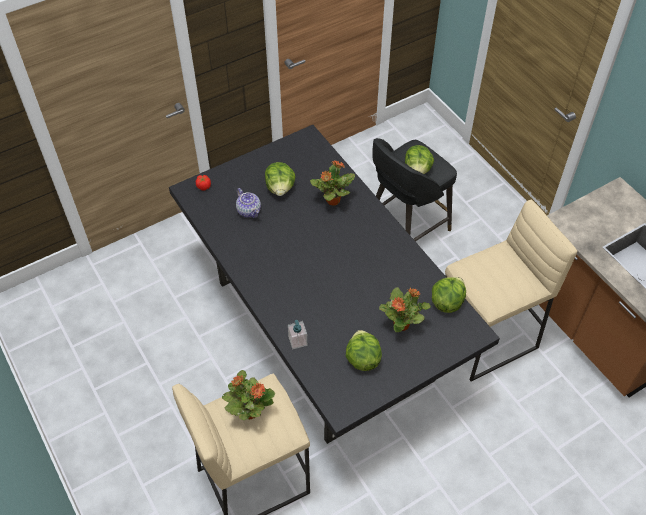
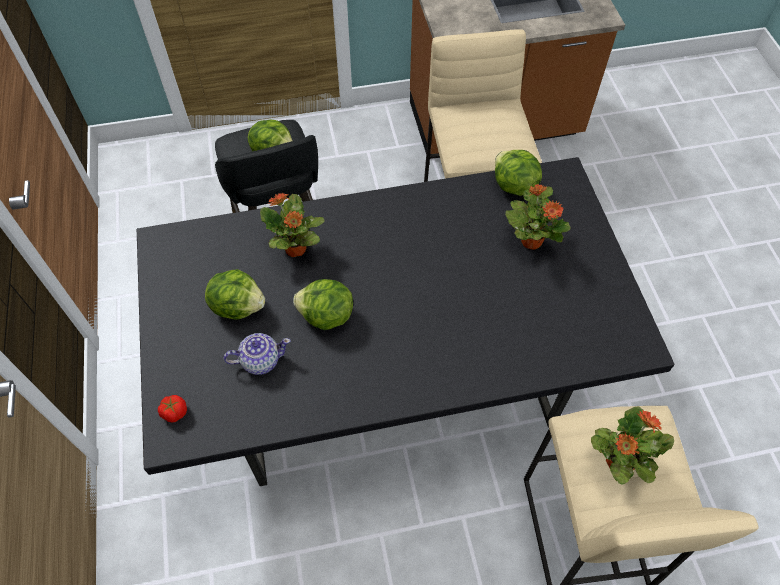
camera: 70 degrees left, 5 degrees up
soap dispenser [288,320,307,349] -> none
lettuce [346,330,382,371] -> lettuce moved to [293,279,353,330]

